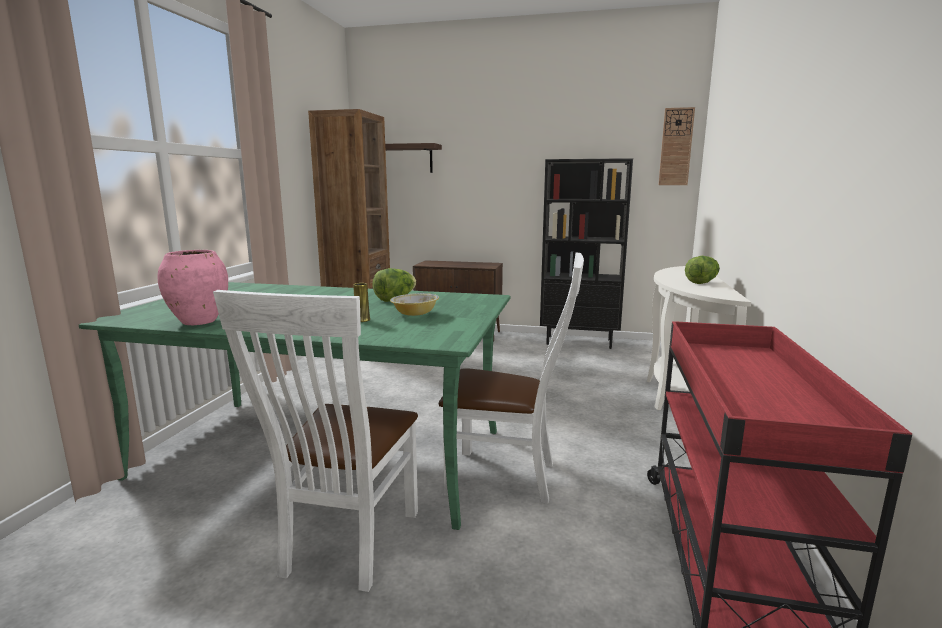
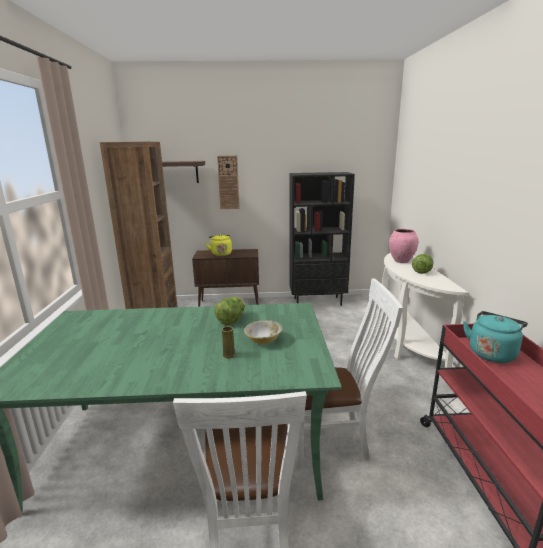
camera: 15 degrees left, 5 degrees up
pink vase [158,250,228,325] -> pink vase moved to [389,229,418,263]
wall clock [659,107,695,185] -> wall clock moved to [217,155,240,209]
none -> yellow kettle [206,234,232,256]
none -> turquoise kettle [463,311,528,363]

